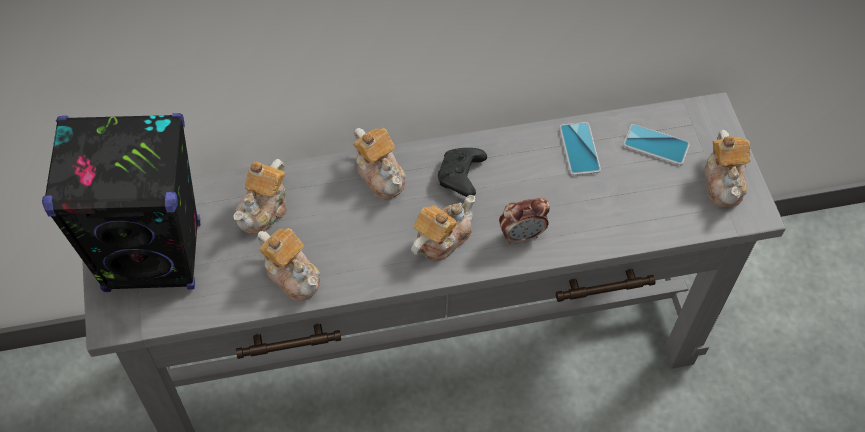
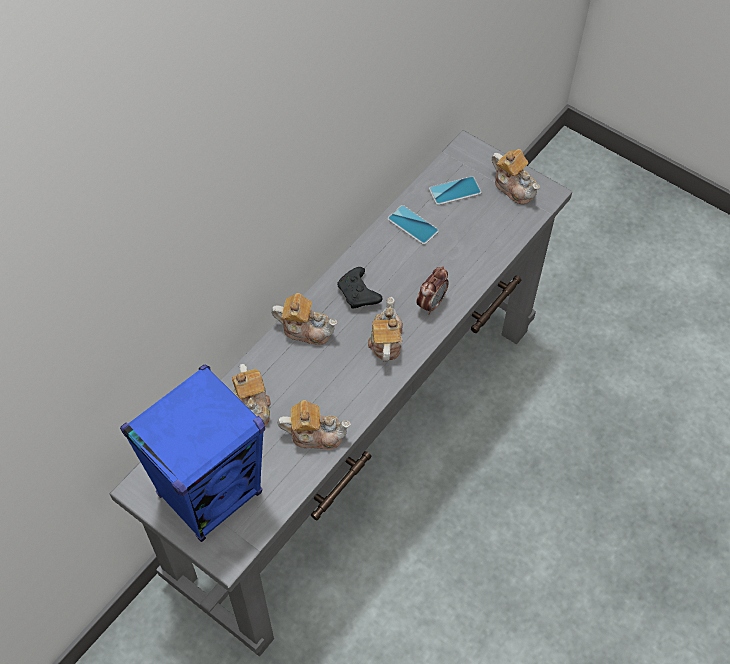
camera: 40 degrees left, 0 degrees up
black speaker [42,113,200,292] -> blue speaker [120,365,265,542]

